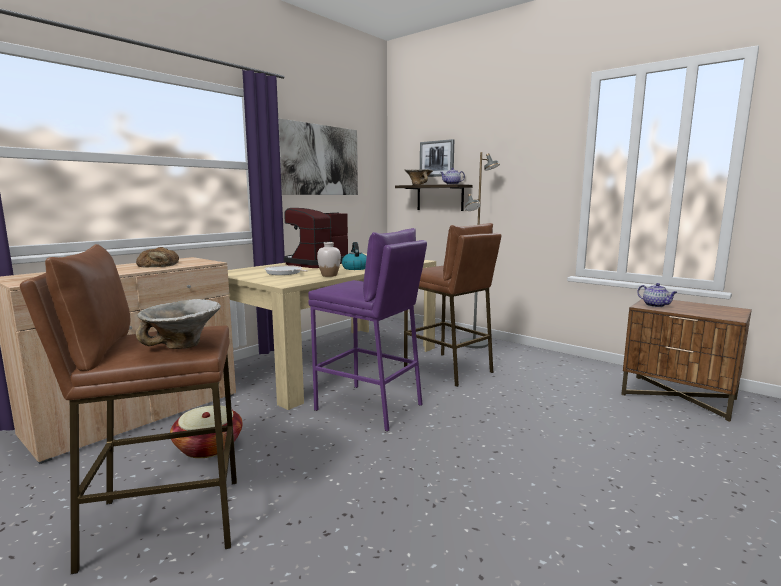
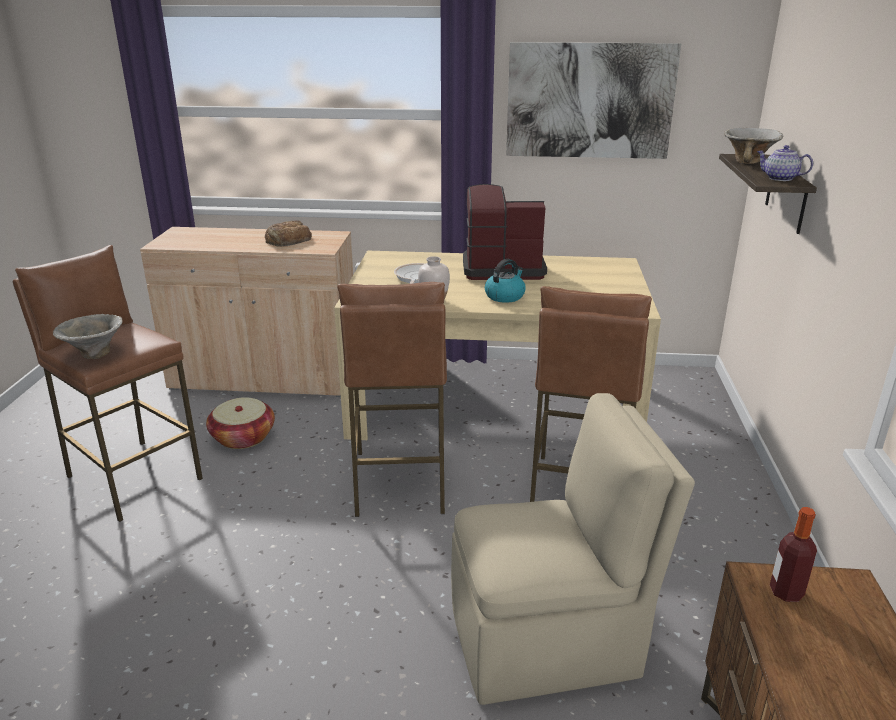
camera: 55 degrees right, 15 degrees up
purple stool [308,228,427,432] -> brown stool [337,282,447,517]
picture [420,139,454,177] -> none
grey floor lamp [460,152,500,348] -> none
teapot [637,283,678,307] -> bottle [770,507,817,602]
none -> beige chair [451,393,695,705]

